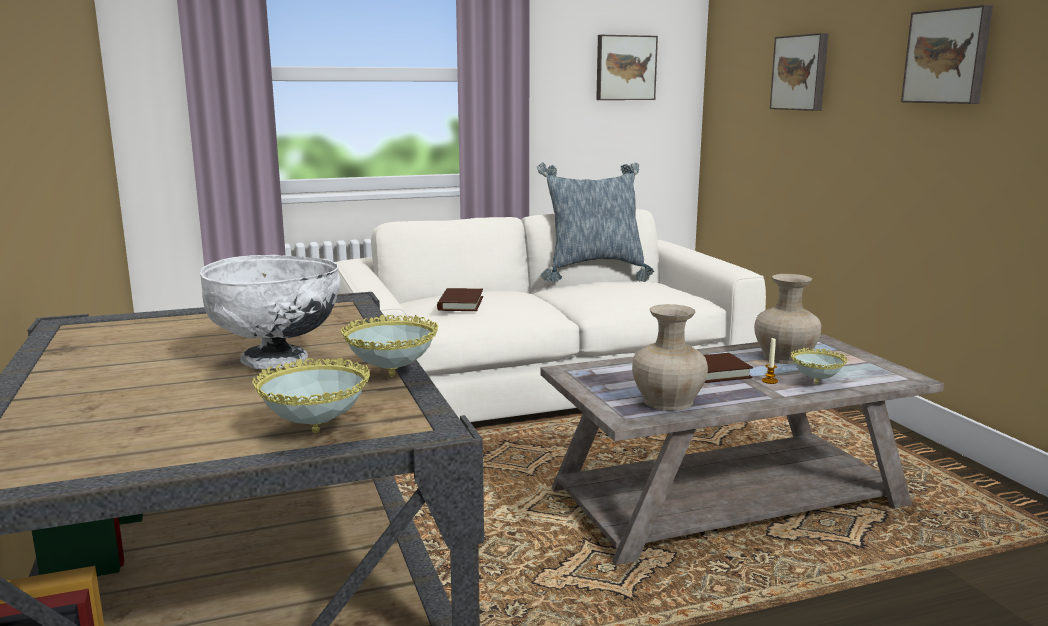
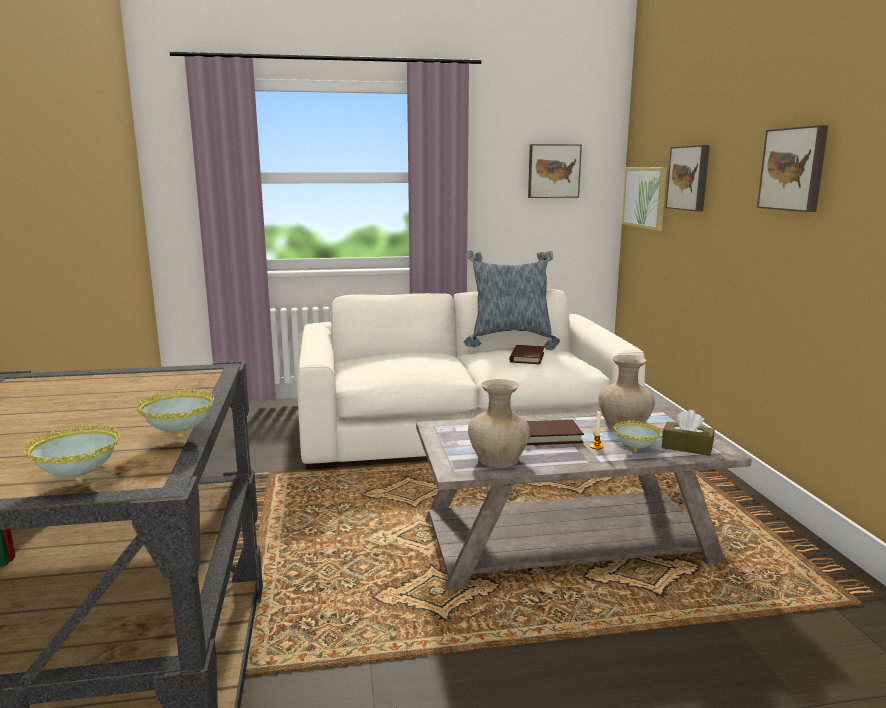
camera: 10 degrees right, 0 degrees up
white bowl [200,255,340,369] -> none
brown book [437,288,483,311] -> brown book moved to [509,345,545,364]
none -> picture [622,167,667,231]
none -> brown tissue box [662,410,714,456]

